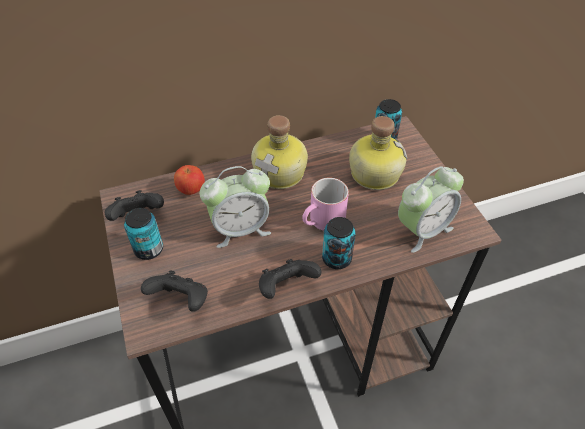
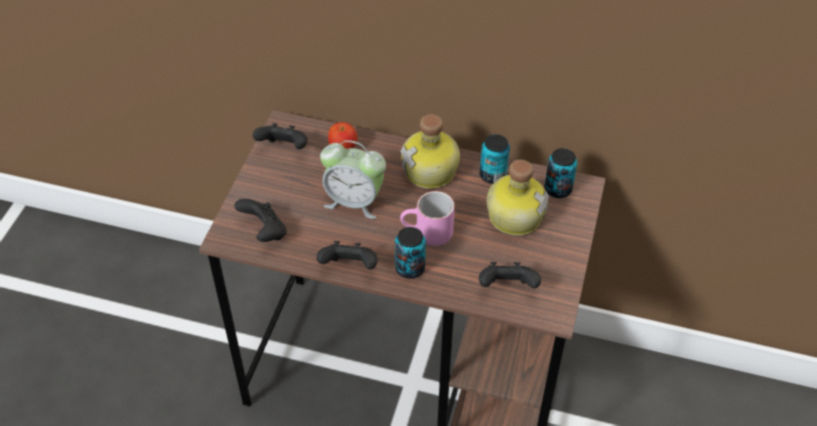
camera: 35 degrees right, 0 degrees up
can [124,208,163,260] -> can moved to [480,134,510,184]
alarm clock [398,166,464,253] -> black game controller [479,262,541,288]

